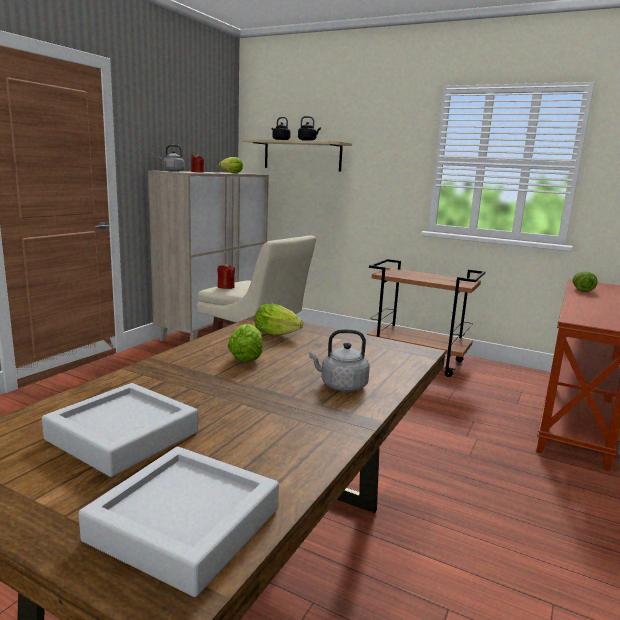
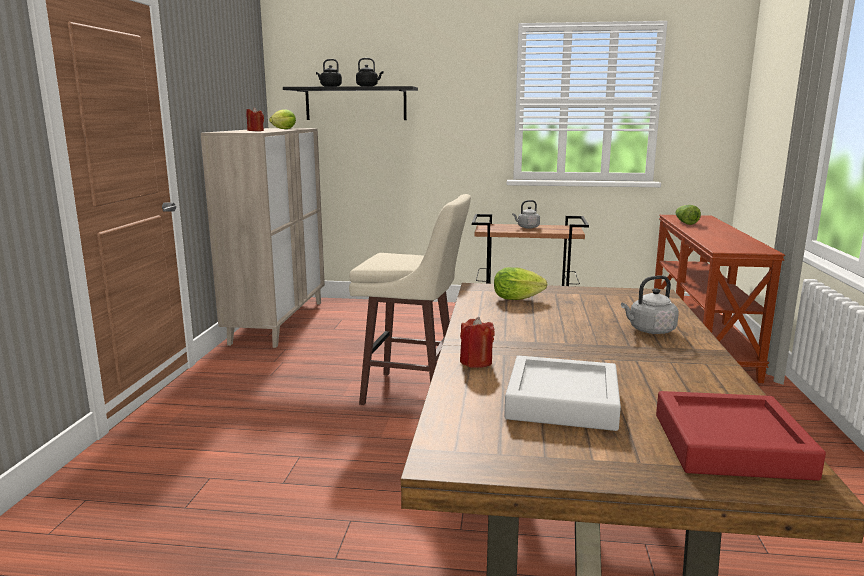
camera: 20 degrees left, 0 degrees up
grey tray [79,447,279,597] -> red tray [656,391,826,481]
grey kettle [158,145,184,172] -> grey kettle moved to [512,200,540,229]
red candle [217,263,235,289] -> red candle moved to [460,317,495,368]
lettuce [227,324,263,362] -> none
beige shelf [242,139,352,172] -> black shelf [283,86,418,120]

